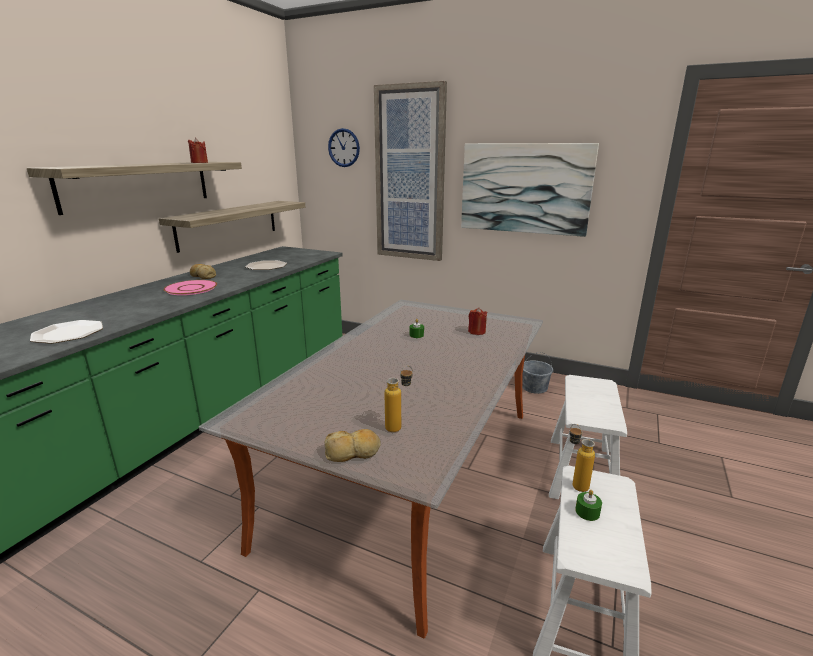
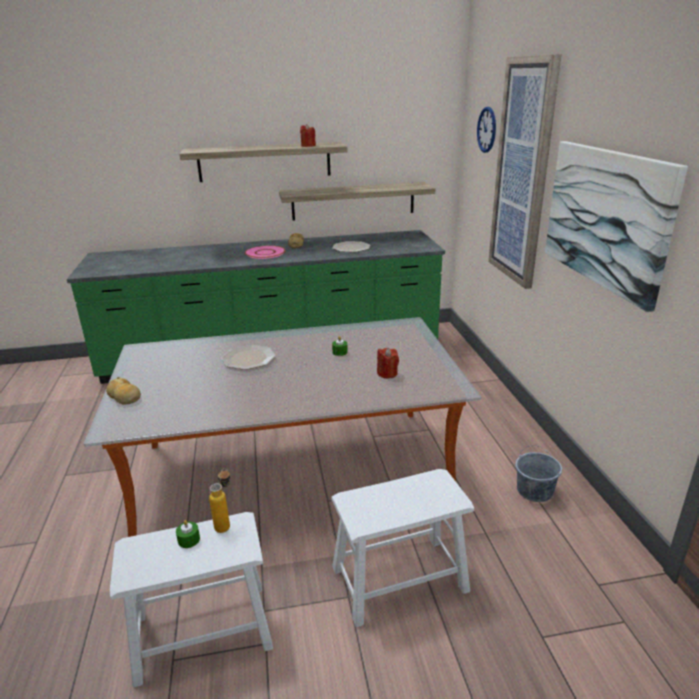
camera: 55 degrees right, 5 degrees up
plate [30,320,103,344] -> plate moved to [221,345,276,370]
bottle [384,366,413,432] -> none

